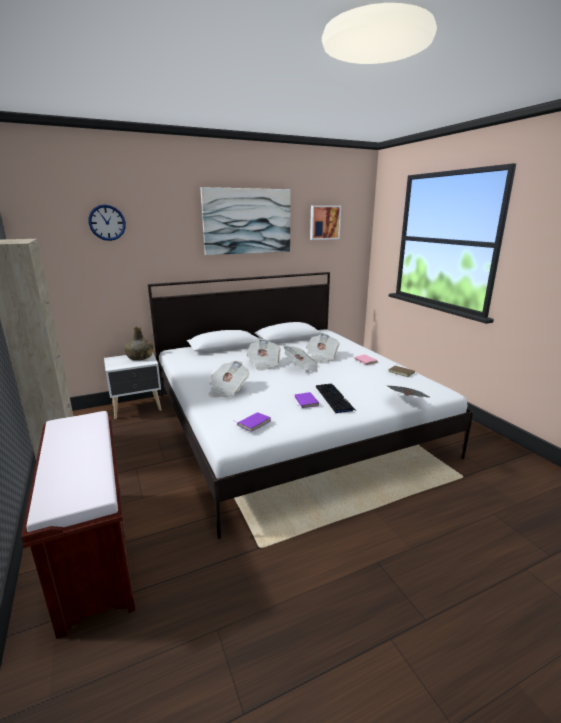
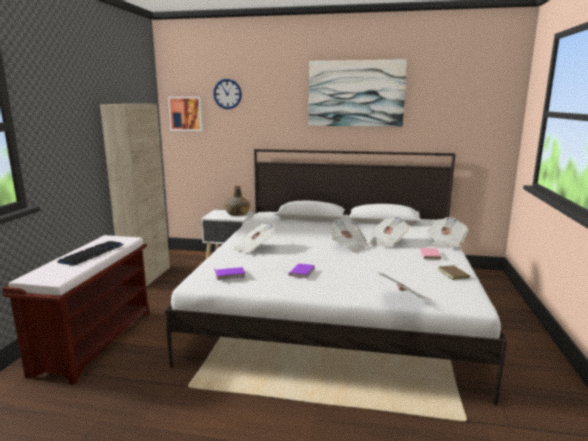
camera: 35 degrees right, 5 degrees down
newspaper [247,339,281,371] -> newspaper moved to [428,217,469,248]
picture [310,205,341,240] -> picture moved to [168,97,203,131]
keyboard [316,384,356,413] -> keyboard moved to [58,241,124,266]

